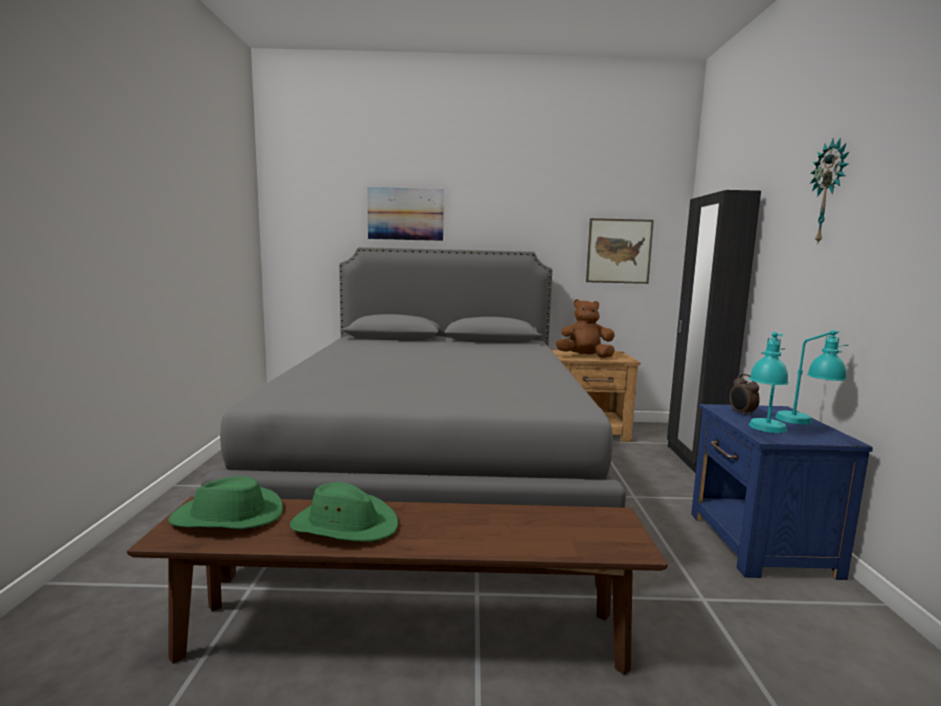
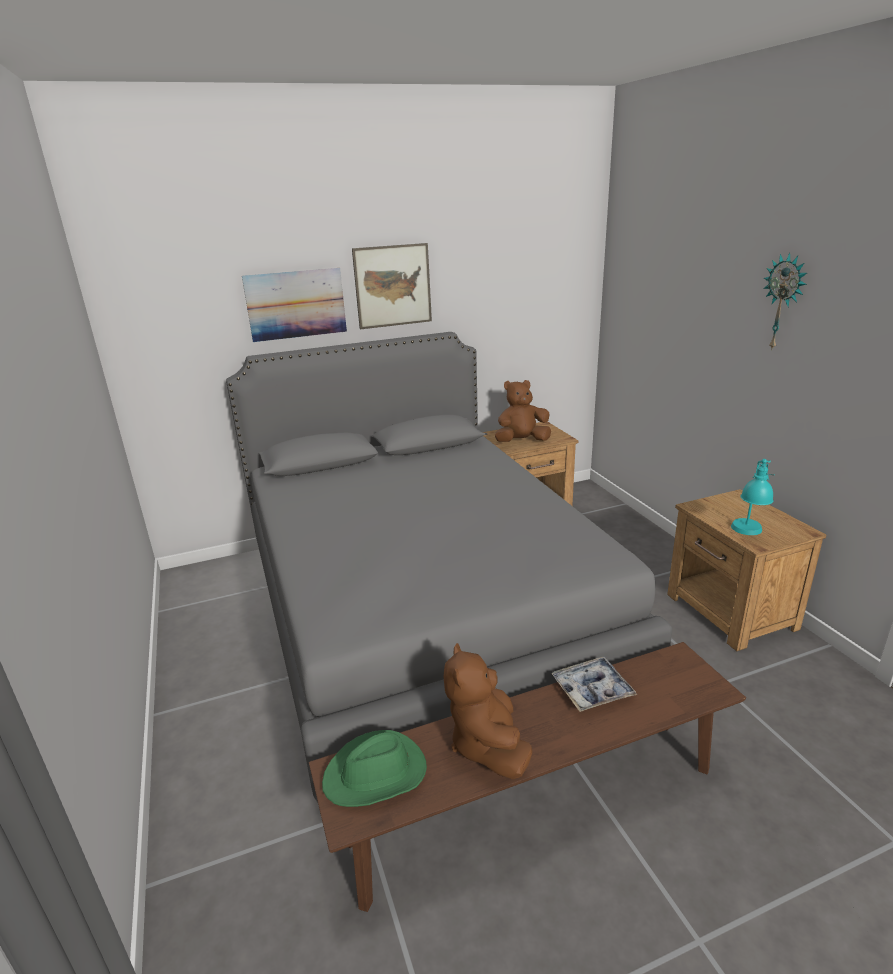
camera: 20 degrees left, 15 degrees up
green hat [290,482,398,542] -> brown plush toy [444,643,533,779]
picture [586,218,654,284] -> picture moved to [352,243,432,329]
black wardrobe [667,190,761,474] -> none
blue nightstand [691,404,873,580] -> brown nightstand [667,489,826,651]
alarm clock [729,374,760,416] -> none
turquoise table lamp [775,330,849,424] -> none
none -> tray [551,657,637,712]

